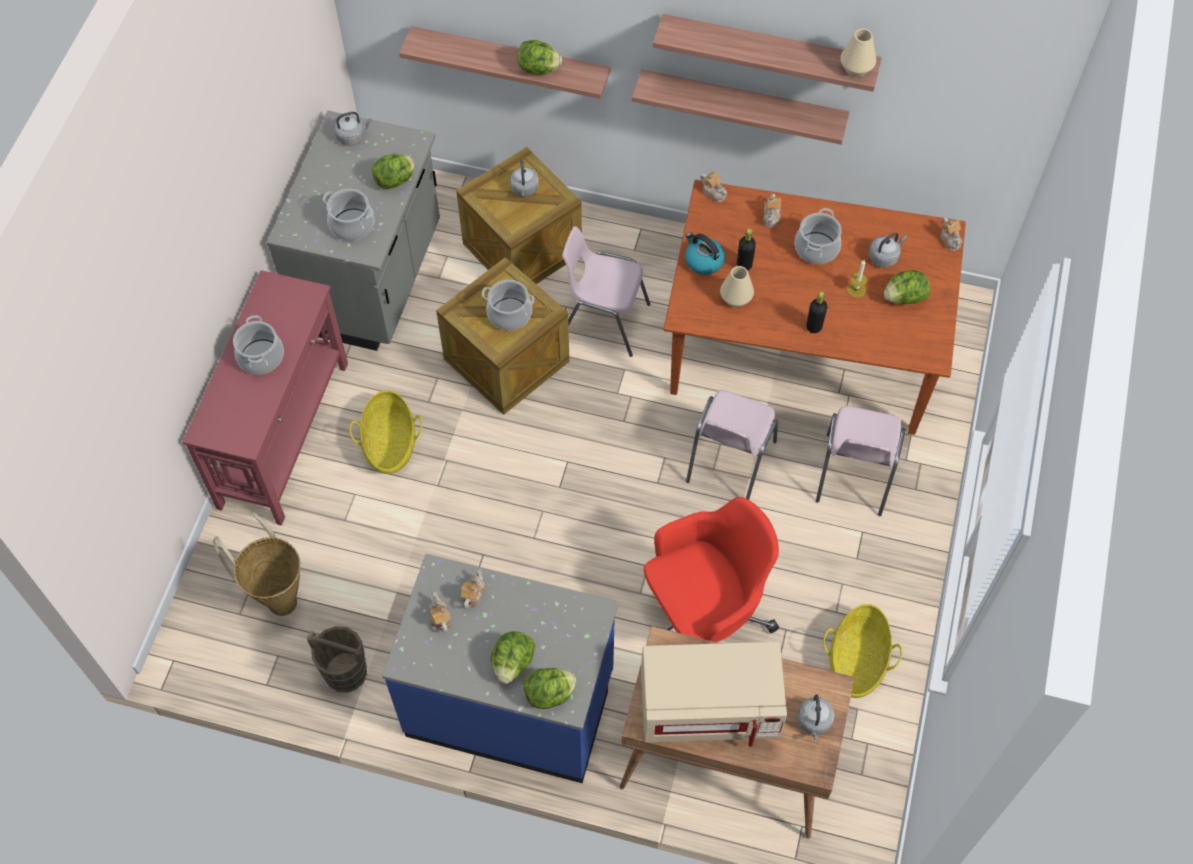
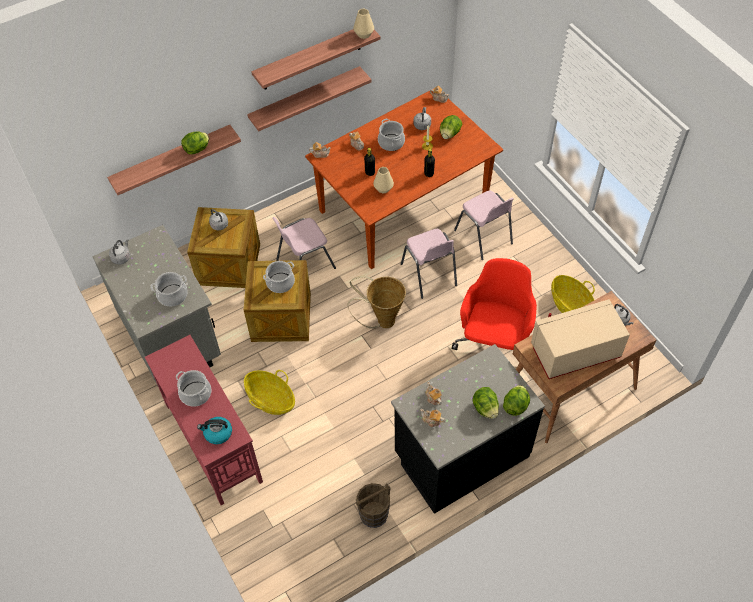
camera: 45 degrees left, 5 degrees down
basket [213,512,301,616] -> basket moved to [347,276,406,329]
lettuce [371,154,415,189] -> none
blue counter [382,554,618,783] -> black counter [391,344,545,514]
beige microwave [641,642,787,747] -> beige microwave turned 150 degrees counterclockwise [531,299,630,379]
kettle [685,232,725,275] -> kettle moved to [197,417,232,444]

